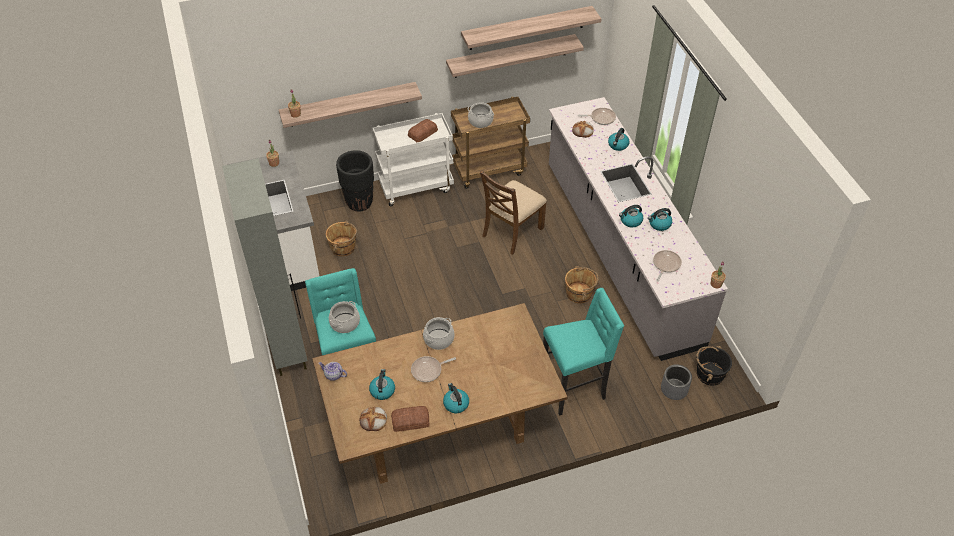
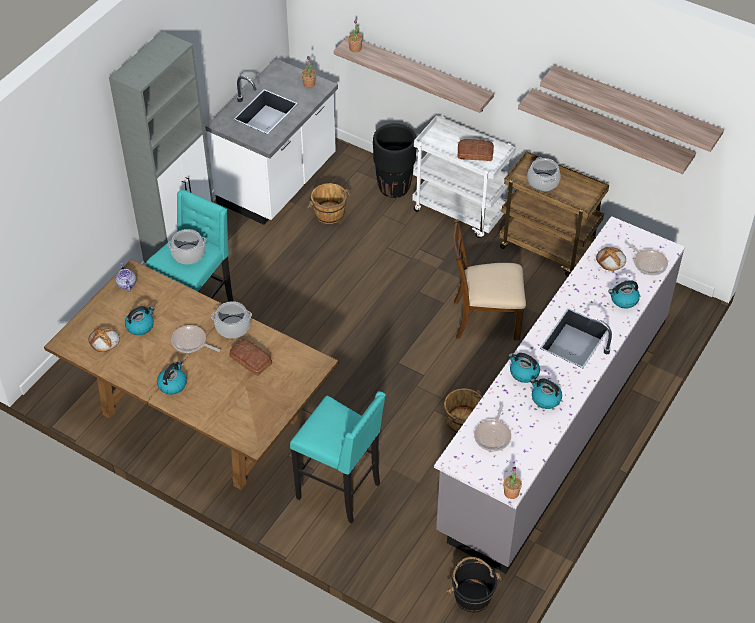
camera: 50 degrees right, 0 degrees up
bread [391,406,430,432] -> bread moved to [229,339,272,376]
frying pan [653,250,682,281] -> frying pan turned 120 degrees clockwise [474,404,511,451]
grey planter [661,364,692,400] -> none

